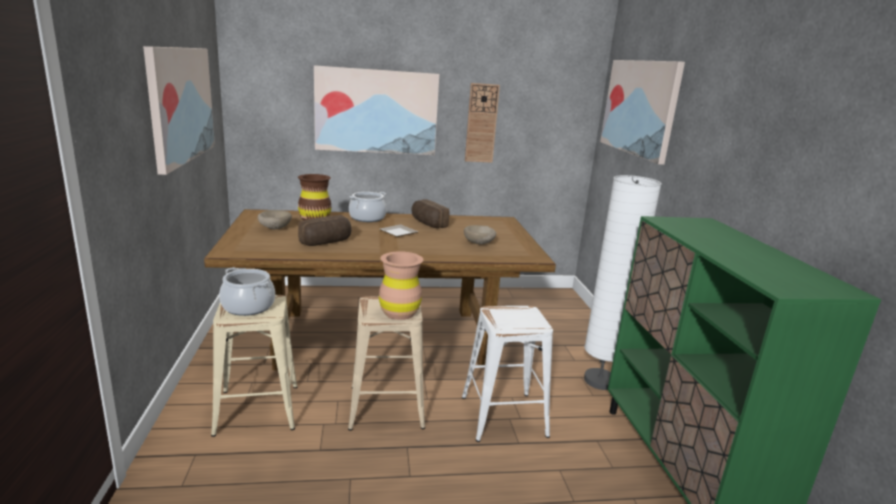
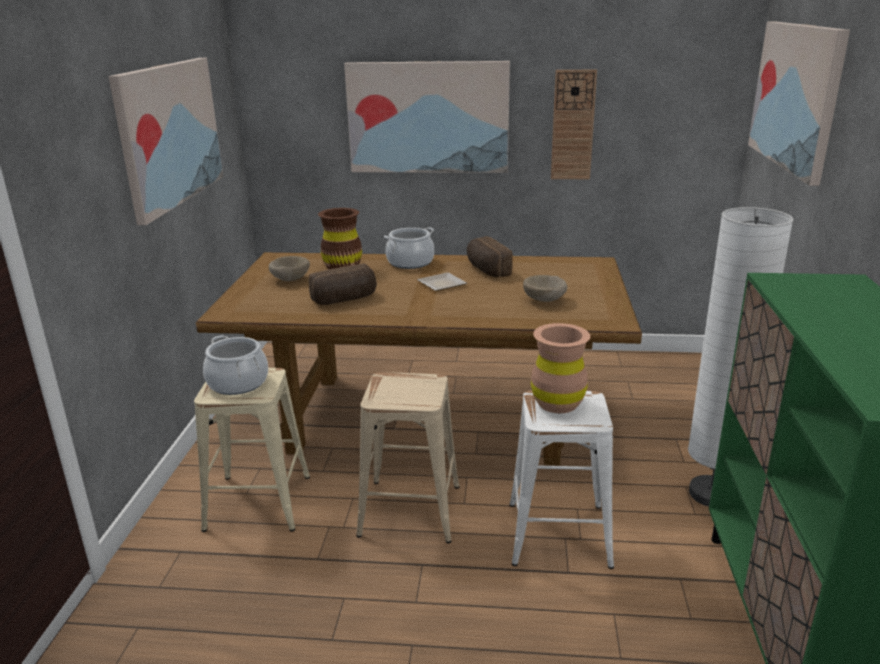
camera: 15 degrees right, 5 degrees up
brown vase [379,251,423,320] -> brown vase moved to [531,323,590,413]

